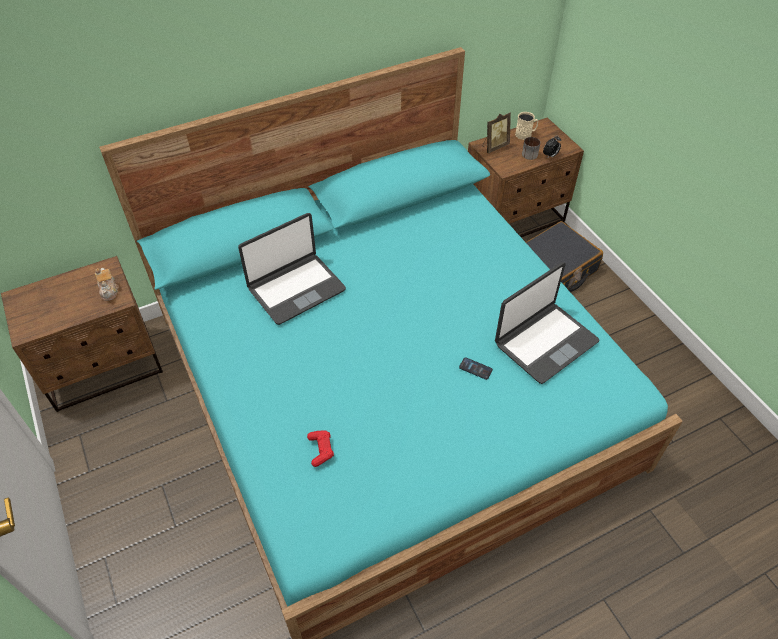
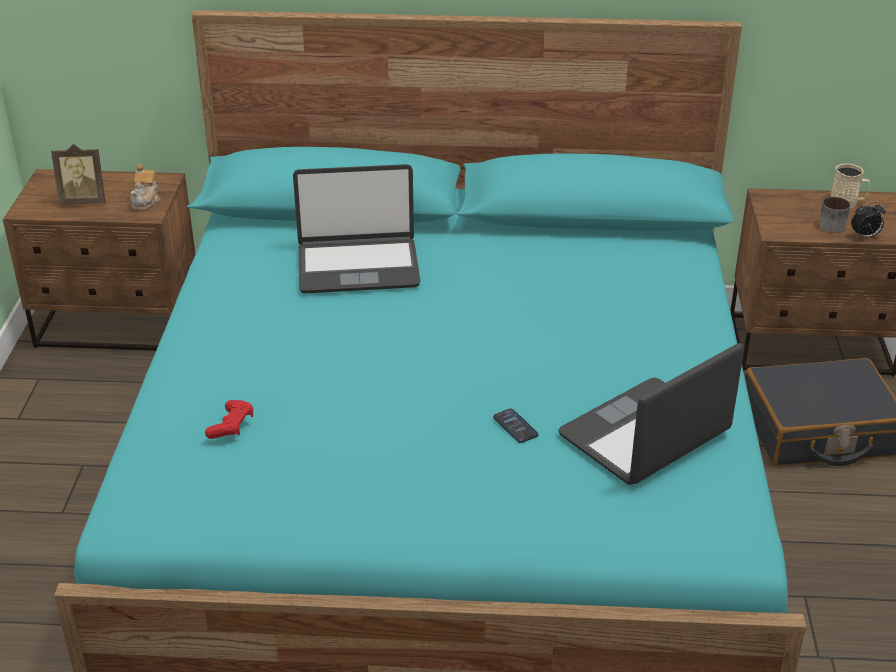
camera: 30 degrees right, 15 degrees down
picture frame [482,112,511,154] -> picture frame moved to [51,144,105,205]
laptop [495,262,599,384] -> laptop turned 150 degrees clockwise [558,343,744,485]

